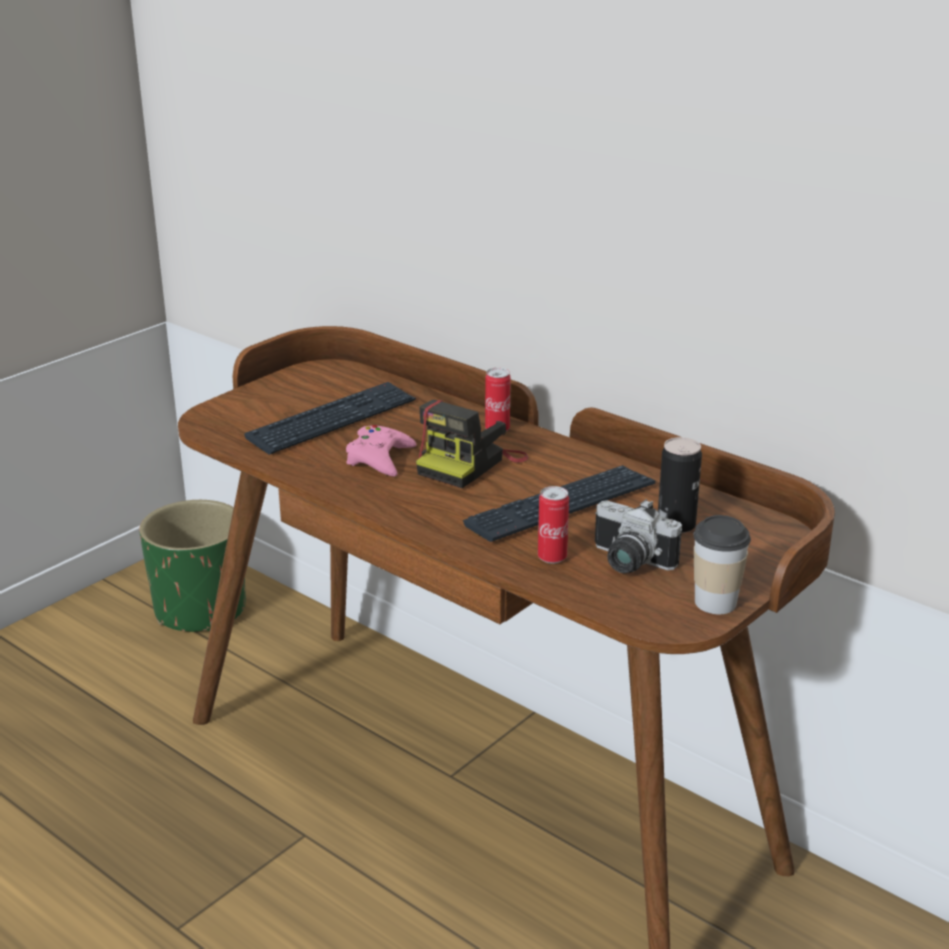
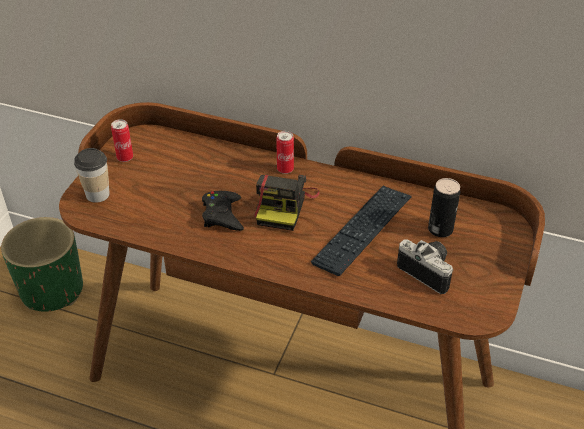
camera: 20 degrees left, 15 degrees up
keyboard [244,382,416,455] -> none
pink game controller [346,425,416,476] -> black game controller [202,191,244,231]
can [538,486,569,564] -> can moved to [111,119,133,162]
camera [595,499,682,573] -> camera turned 150 degrees counterclockwise [397,239,453,294]
cup [693,515,751,614] -> cup moved to [74,148,110,203]

